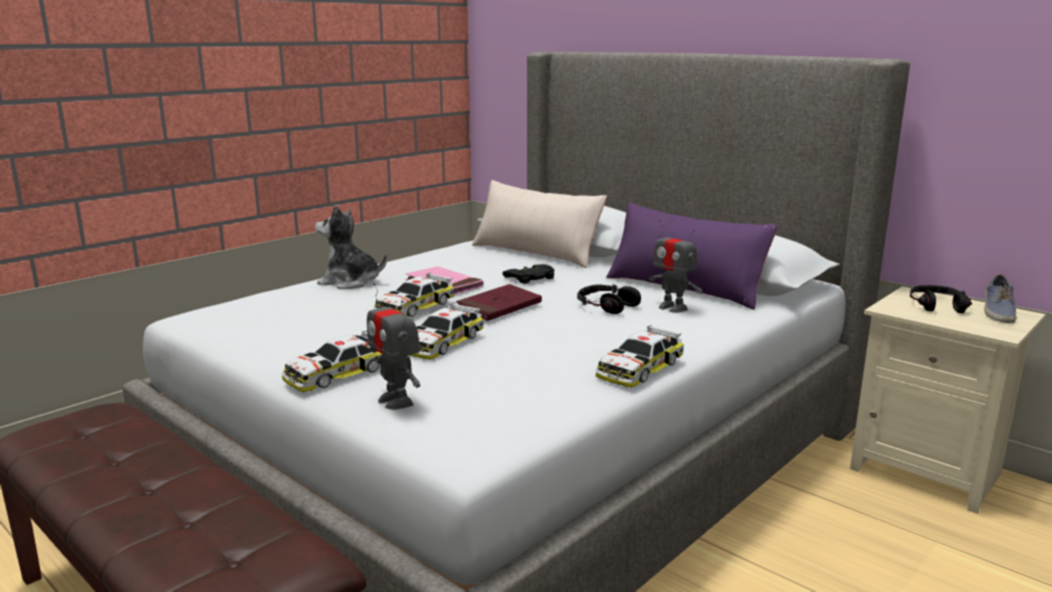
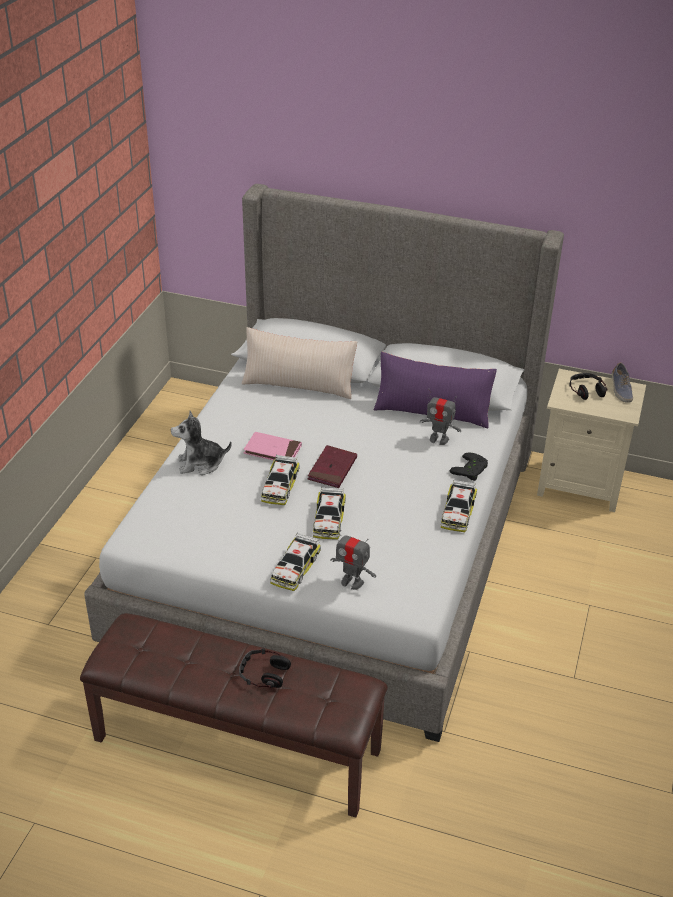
camera: 25 degrees left, 20 degrees up
black game controller [503,264,554,284] -> black game controller moved to [450,452,488,481]
headphones [577,284,641,314] -> headphones moved to [239,648,291,688]

